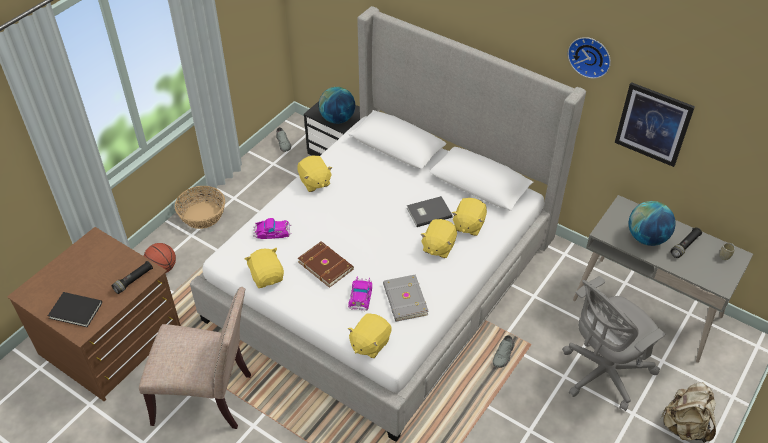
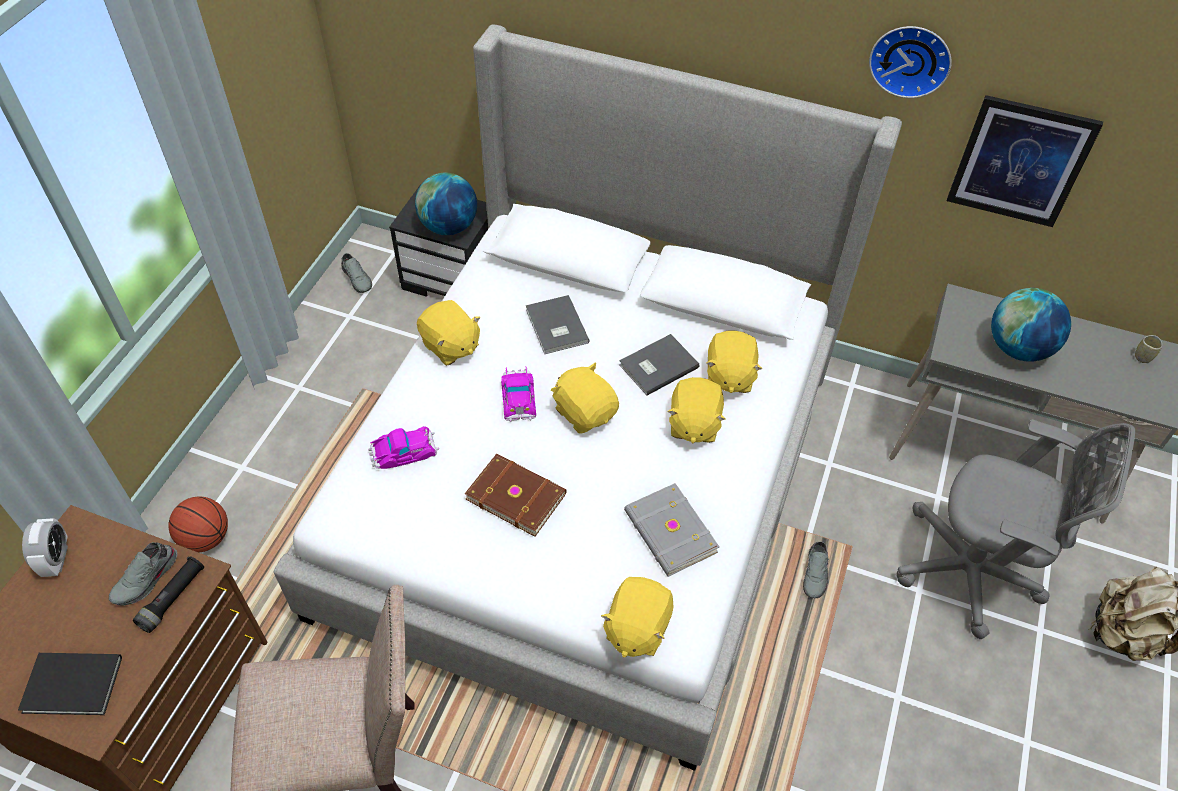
camera: 15 degrees left, 5 degrees up
basket [175,186,225,229] -> none
yellow plush toy [244,248,284,288] -> yellow plush toy moved to [551,363,619,434]
toy car [348,276,372,311] -> toy car moved to [501,366,536,422]
grey office chair [562,276,665,411] -> grey office chair turned 105 degrees counterclockwise [896,419,1135,639]
black flashlight [671,227,702,258] -> none
none -> alarm clock [22,518,68,577]
none -> grey shoe [109,542,177,606]
none -> grey book [526,295,589,354]

